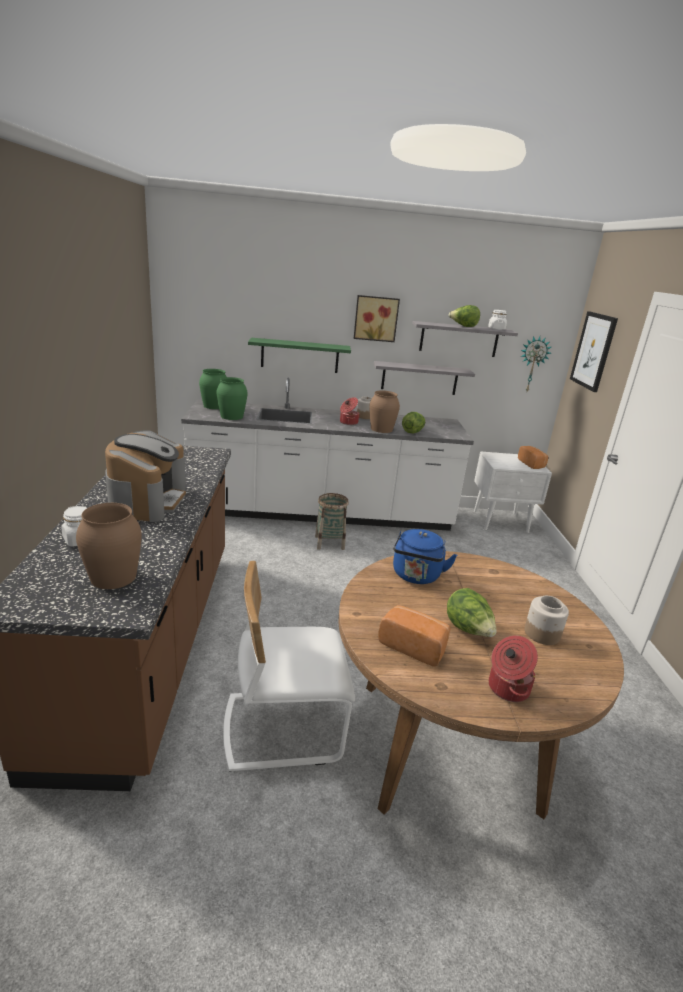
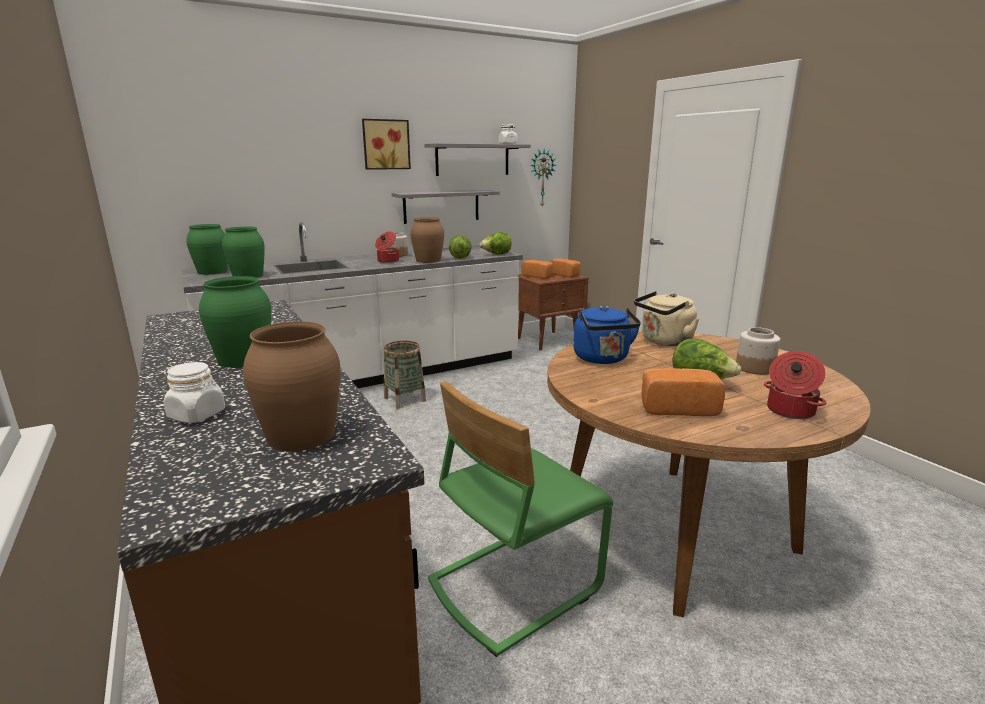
camera: 25 degrees left, 5 degrees down
coffee machine [105,430,186,522] -> green vase [199,276,271,368]
white chair [223,561,355,772] -> green chair [428,381,613,657]
green shelf [248,338,351,373] -> none
lettuce [449,305,480,327] -> lettuce moved to [479,232,512,255]
white nightstand [474,451,552,533] -> brown nightstand [517,274,588,350]
picture [570,311,618,392] -> none
none -> bread [521,260,553,279]
none -> beige kettle [634,291,699,346]

